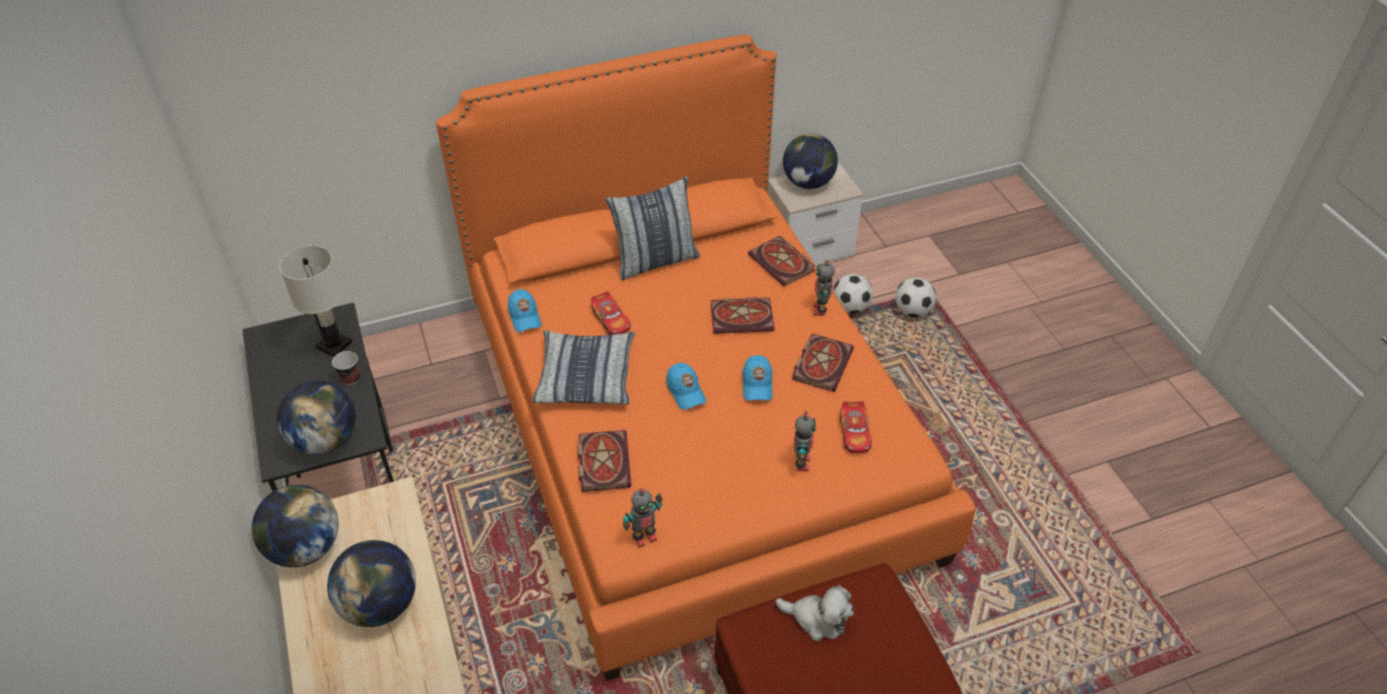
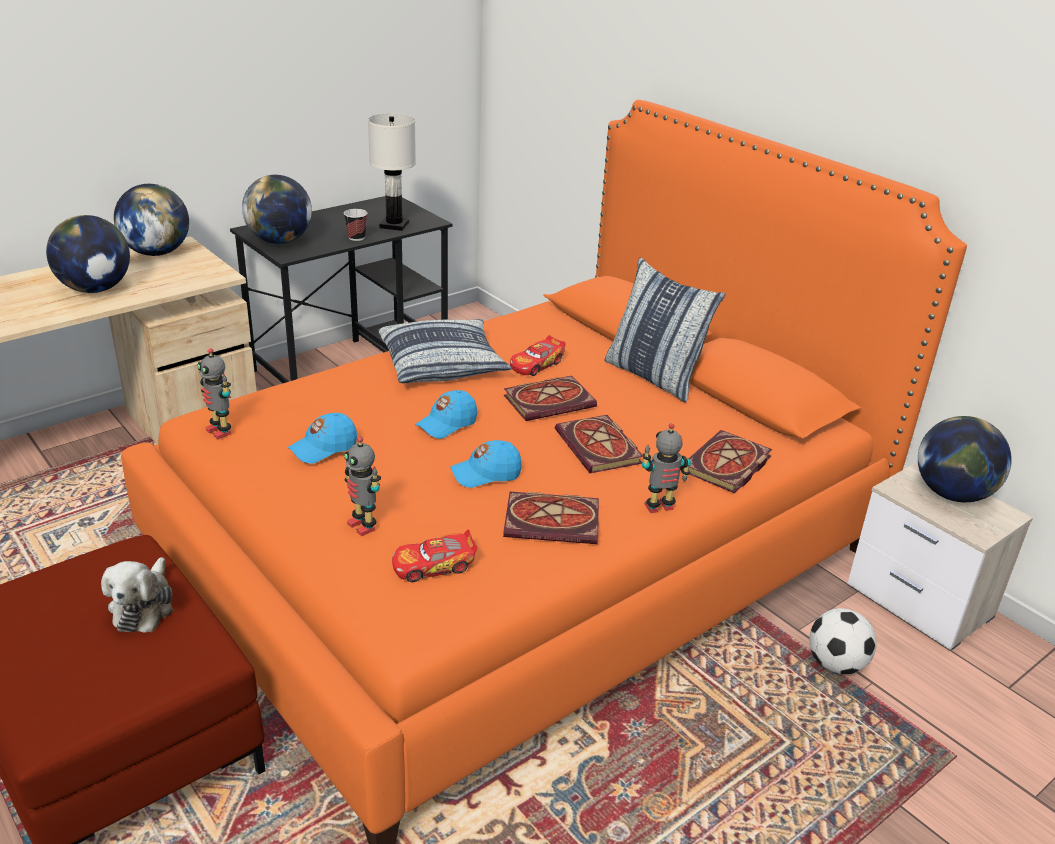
camera: 70 degrees right, 15 degrees down
blue cap [508,289,542,332] -> blue cap moved to [287,413,357,464]
book [577,430,631,492] -> book moved to [504,376,597,421]
toy robot [793,412,816,472] -> toy robot turned 60 degrees clockwise [344,437,381,536]
football [895,277,936,318] -> none

